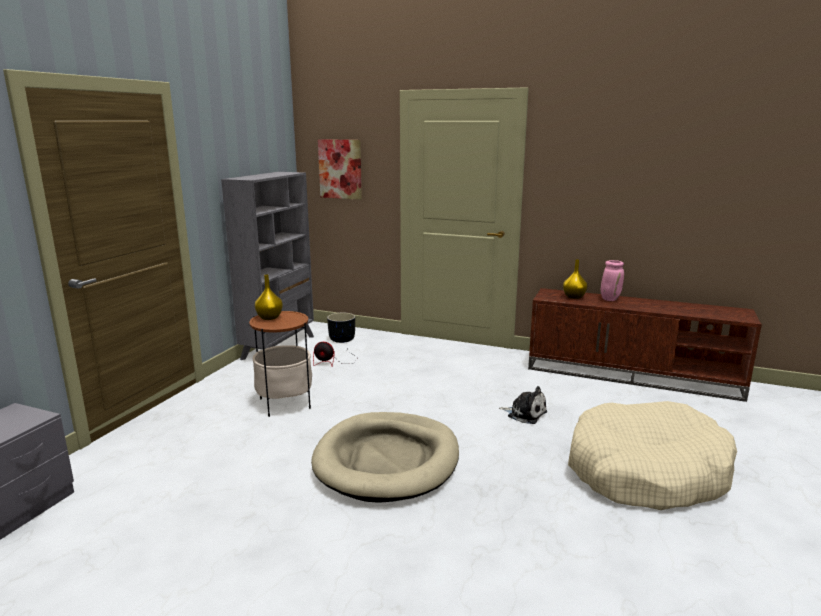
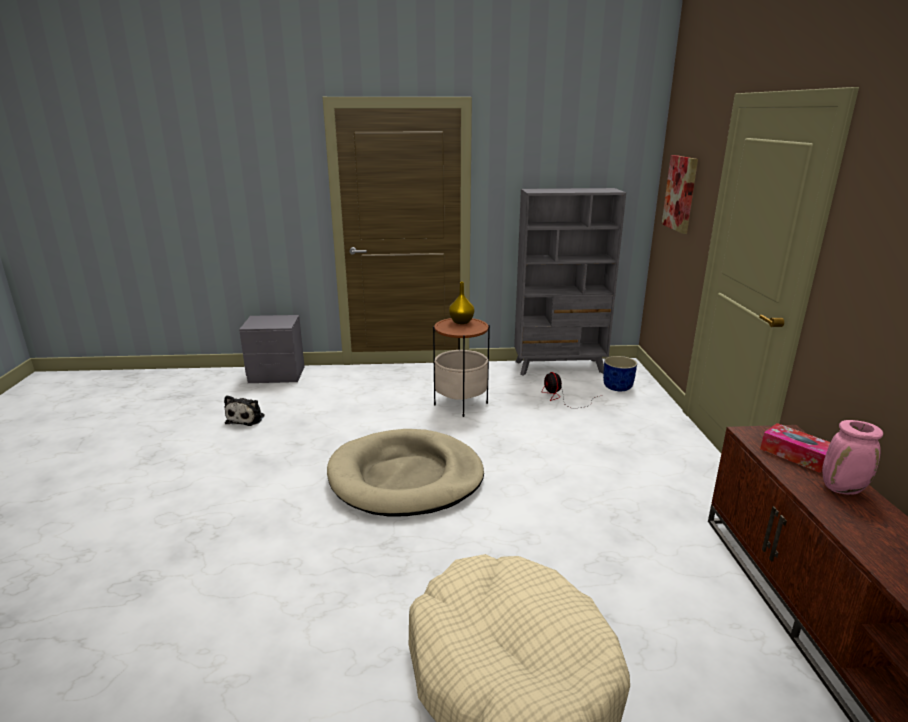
camera: 65 degrees right, 5 degrees up
black planter [327,312,355,343] -> blue planter [603,356,637,391]
plush toy [499,386,547,424] -> plush toy moved to [224,395,265,426]
yellow vase [563,259,587,299] -> tissue box [760,423,830,473]

